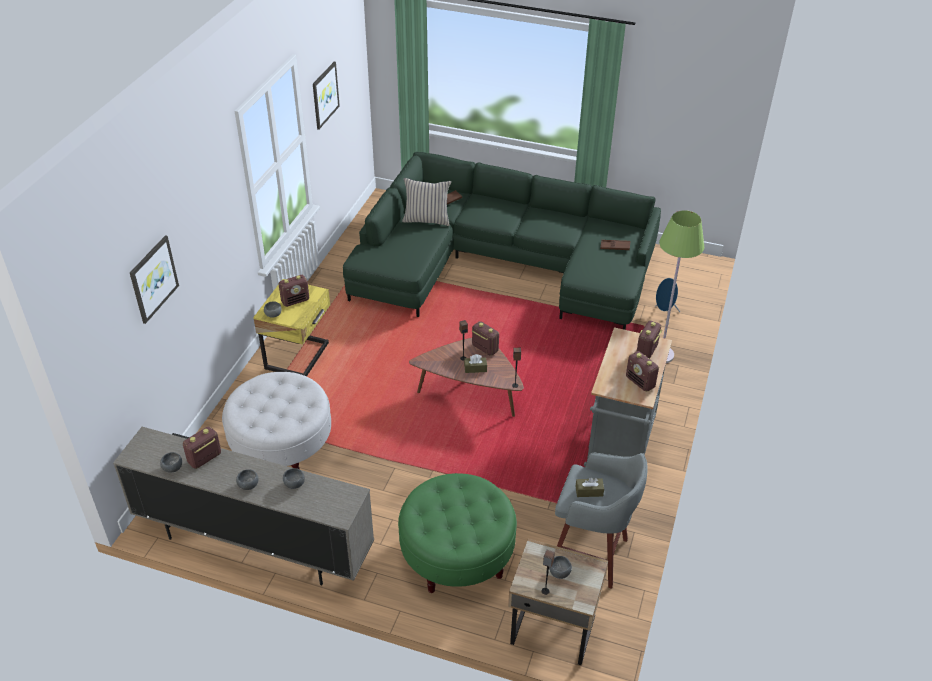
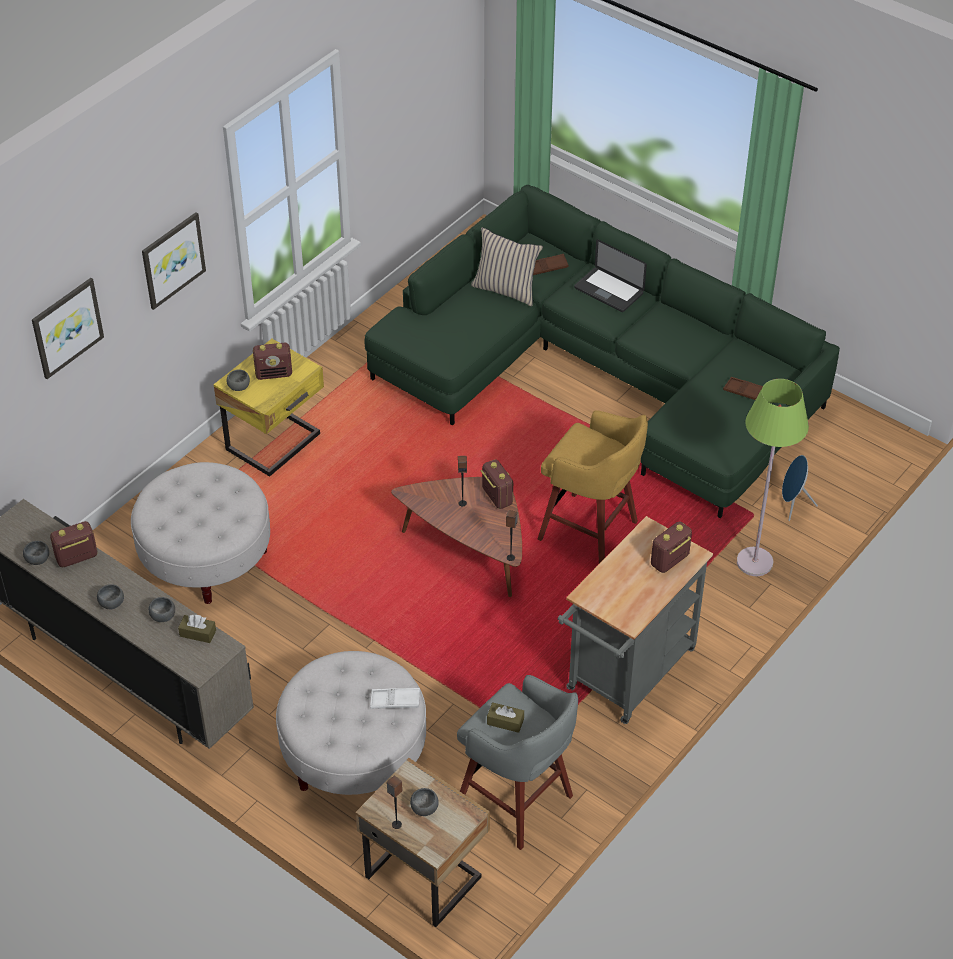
camera: 20 degrees right, 5 degrees up
picture [313,62,340,130] -> picture moved to [142,212,206,310]
green ottoman [398,473,517,593] -> white ottoman [276,651,426,795]
brown tissue box [464,354,487,373] -> brown tissue box moved to [178,615,216,643]
radio [626,351,659,392] -> none
none -> white tray [370,688,420,709]
none -> yellow stool [538,410,648,564]
none -> laptop [574,239,647,312]

